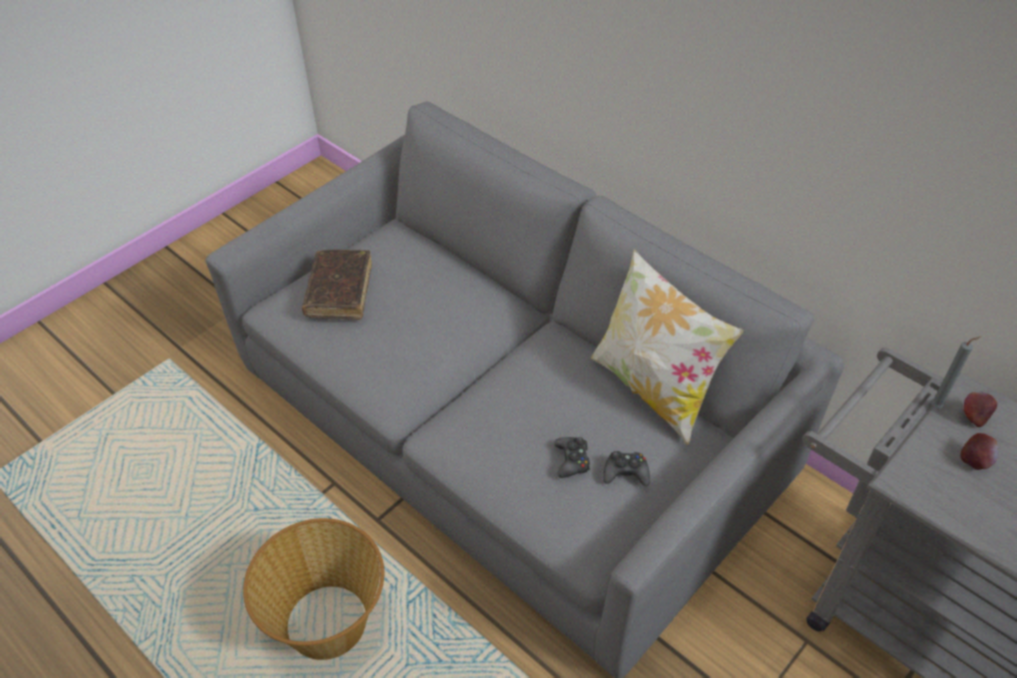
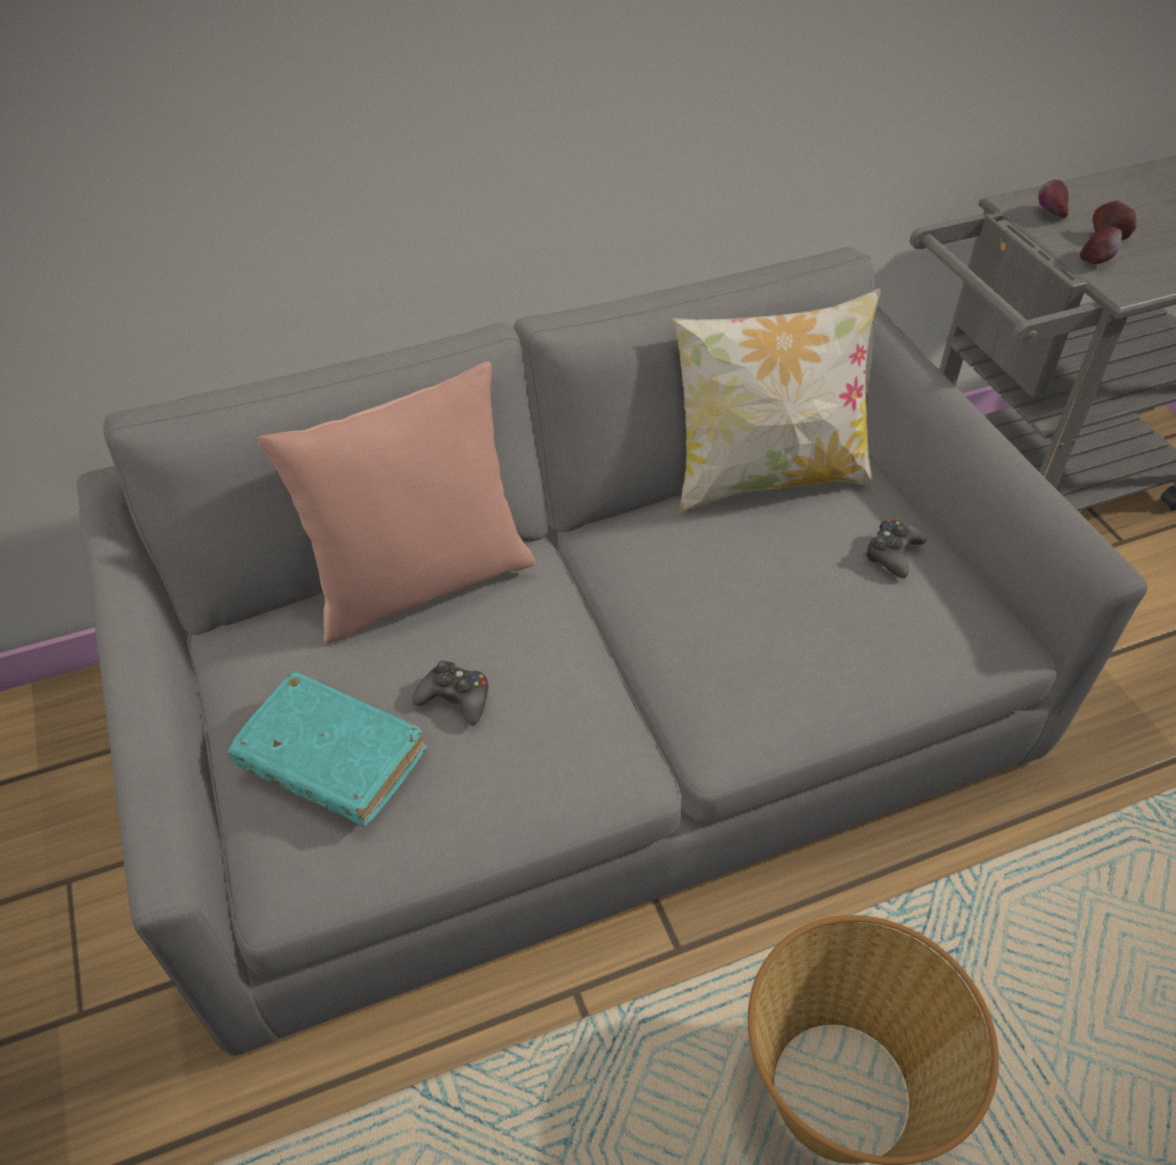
camera: 65 degrees left, 0 degrees up
brown book [302,250,372,320] -> turquoise book [227,672,426,827]
black game controller [554,437,590,478] -> black game controller moved to [412,661,488,725]
grey candle [931,336,982,408] -> none
none -> pink pillow [258,361,535,644]
none -> apple [1080,226,1122,264]

